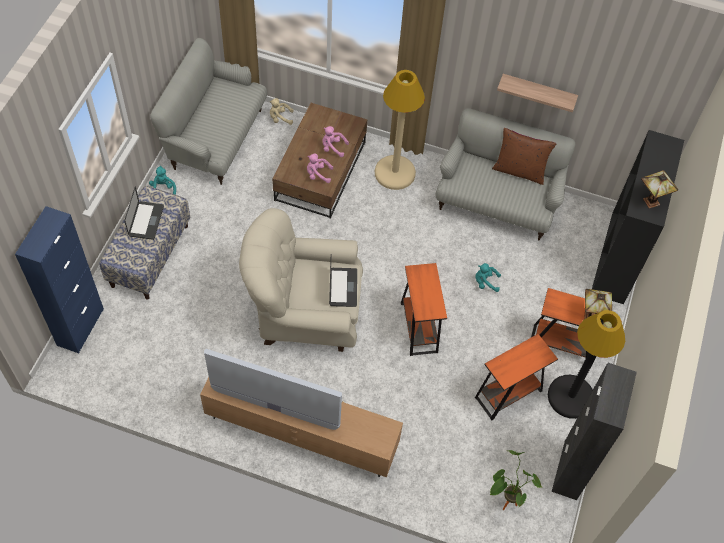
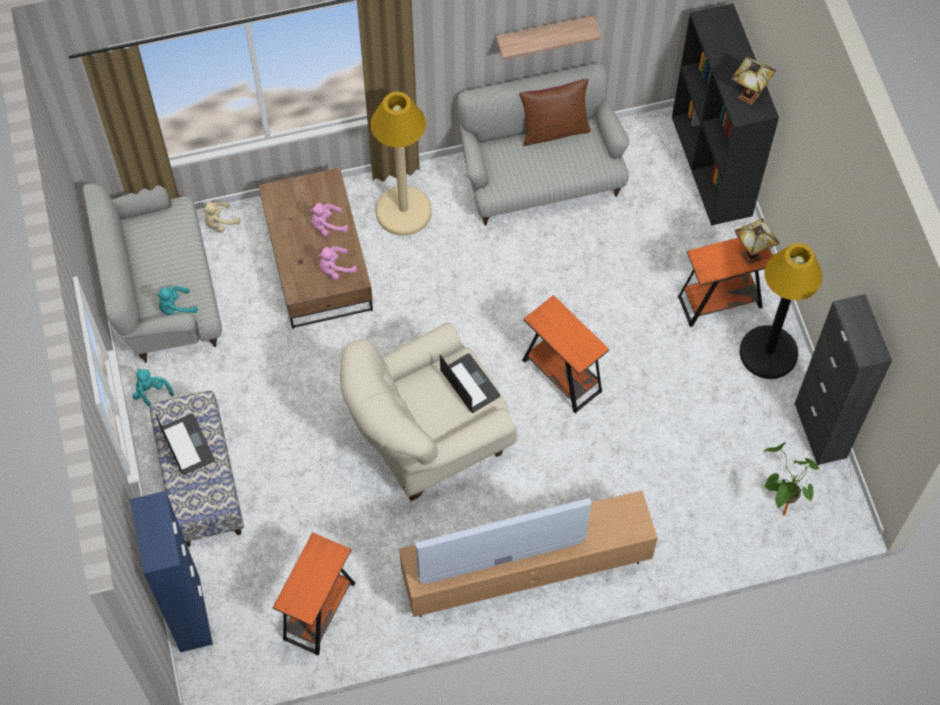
camera: 30 degrees left, 5 degrees up
orange side table [475,334,558,420] -> orange side table moved to [272,532,355,656]
turquoise plush toy [476,263,501,292] -> turquoise plush toy moved to [156,286,198,315]

